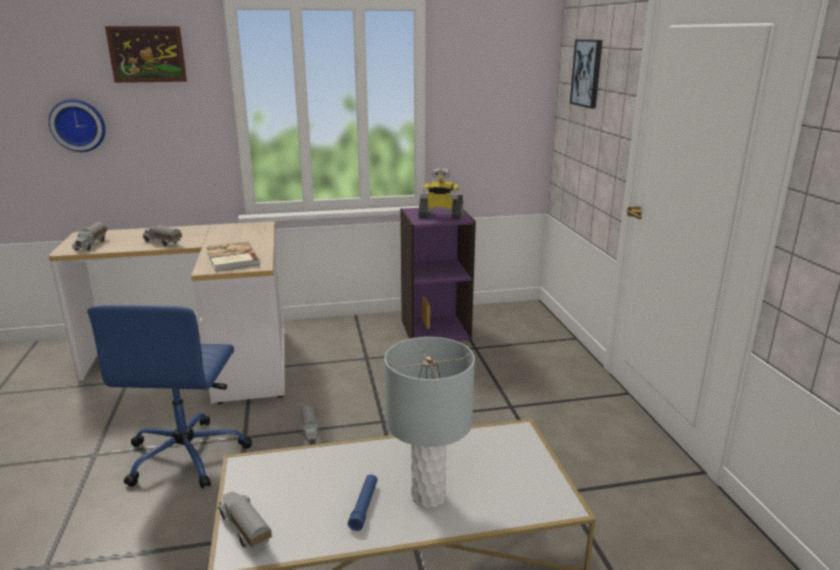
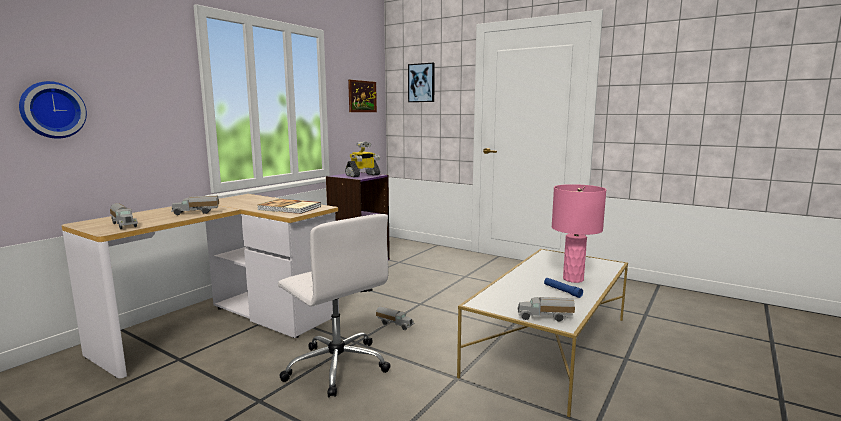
camera: 45 degrees left, 10 degrees down
blue office chair [87,305,252,489] -> white office chair [278,214,391,397]
picture [105,26,187,83] -> picture moved to [348,80,377,112]
grey table lamp [384,337,475,508] -> pink table lamp [552,184,606,283]

